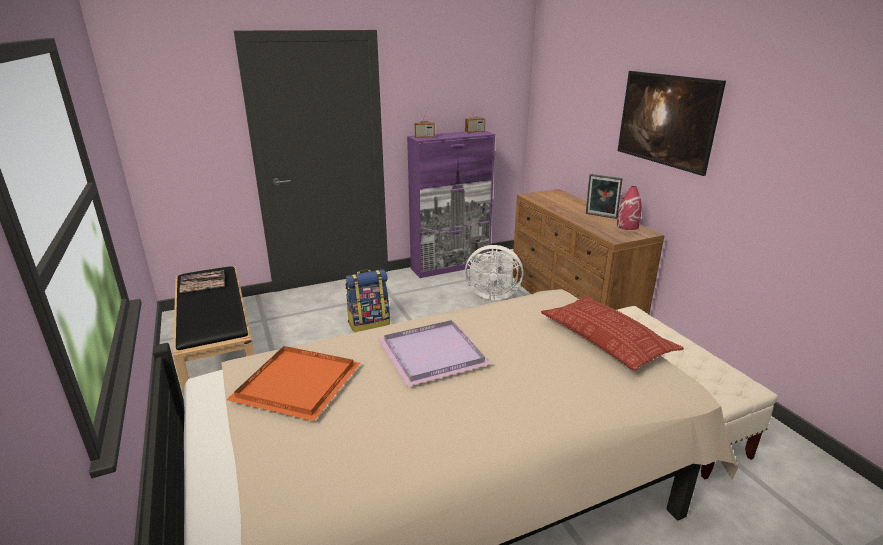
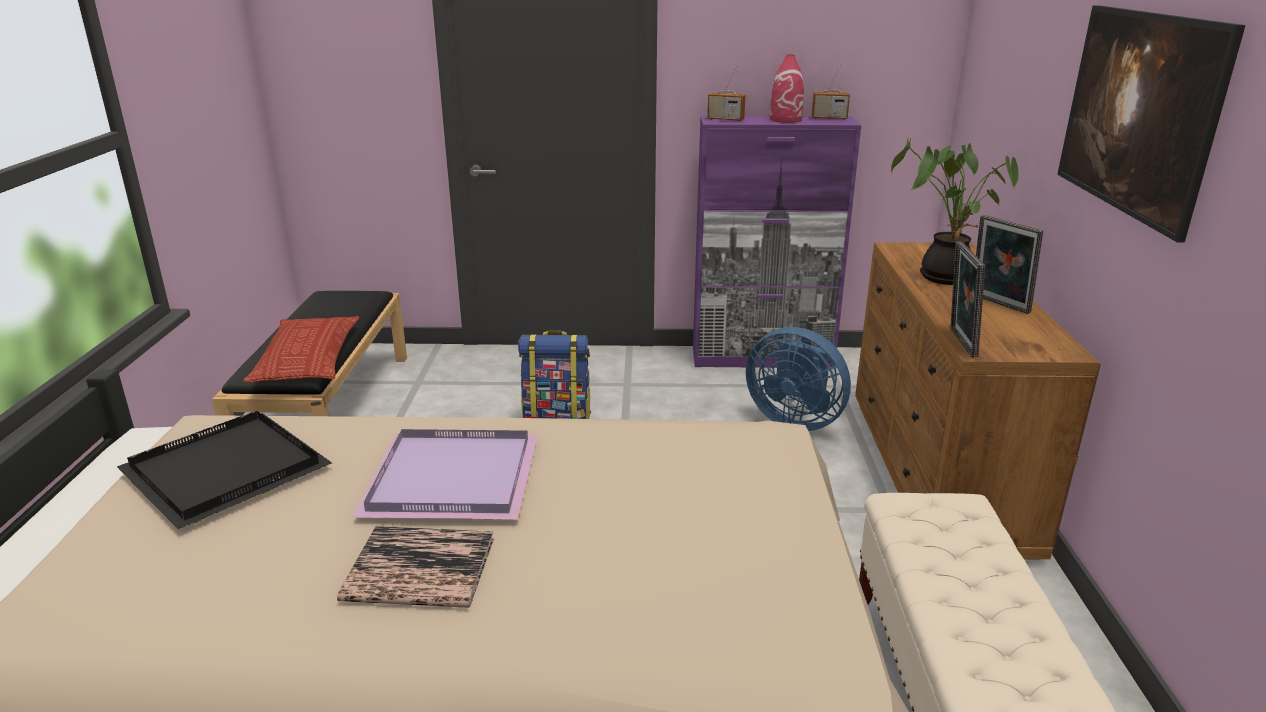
camera: 25 degrees right, 0 degrees up
book [179,270,225,293] -> book moved to [337,526,494,608]
orange tray [226,346,361,421] -> black tray [117,411,332,529]
white fan [465,245,524,300] -> blue fan [746,327,851,431]
pillow [541,295,684,371] -> pillow moved to [243,316,359,383]
red vase [617,186,642,230] -> red vase moved to [770,55,804,123]
none -> potted plant [891,138,1019,285]
none -> picture frame [950,242,985,357]

